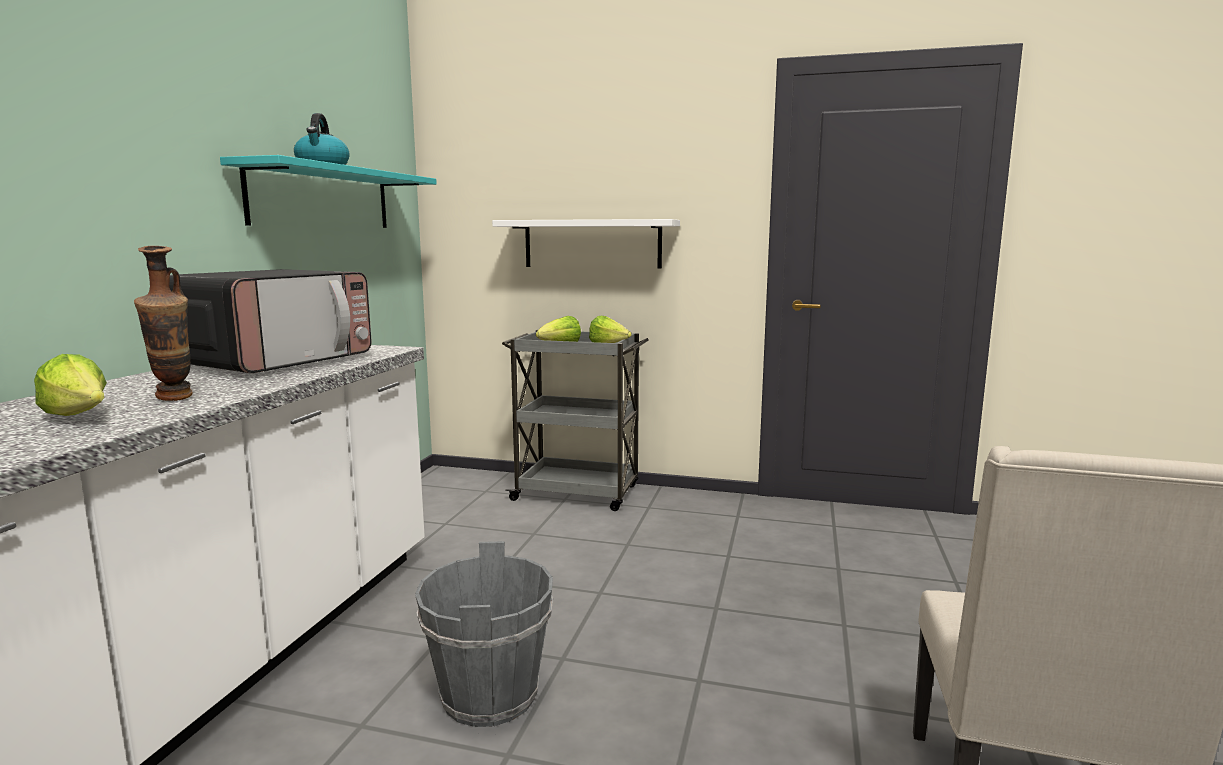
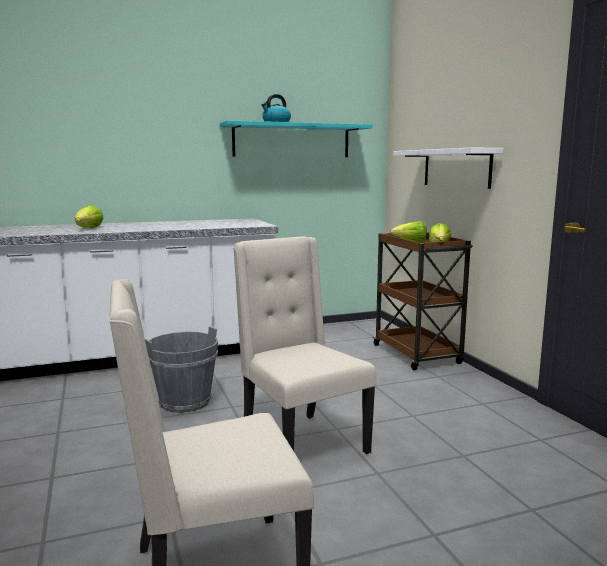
camera: 55 degrees right, 0 degrees up
vase [134,246,193,401] -> none
microwave [169,269,371,373] -> none
grey cart [502,330,648,511] -> brown cart [373,232,473,370]
none -> beige chair [233,236,376,454]

